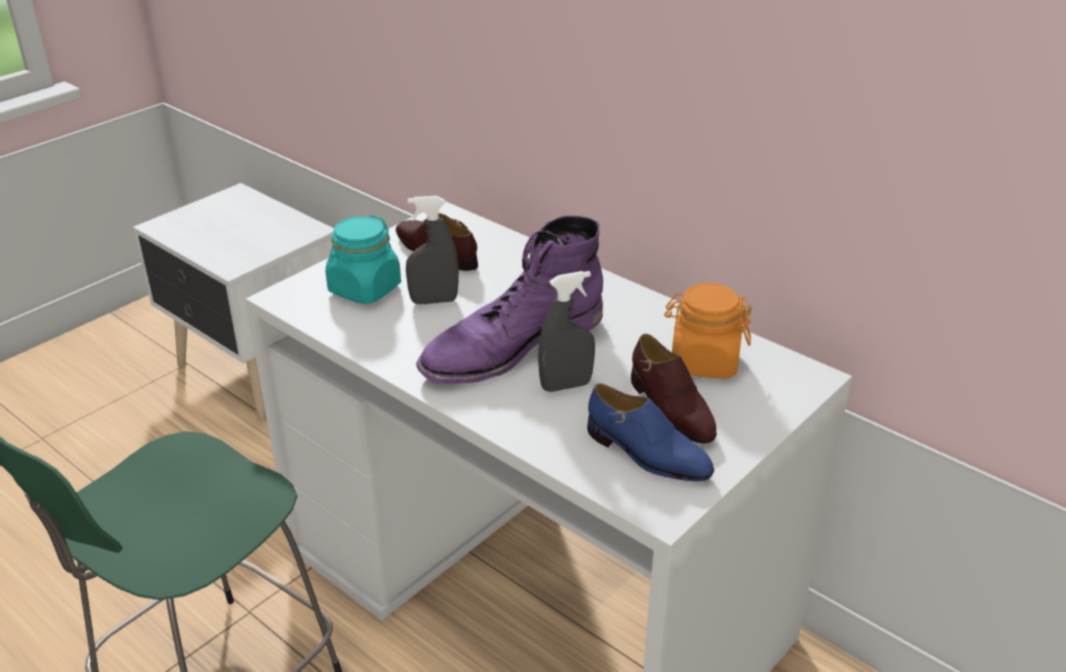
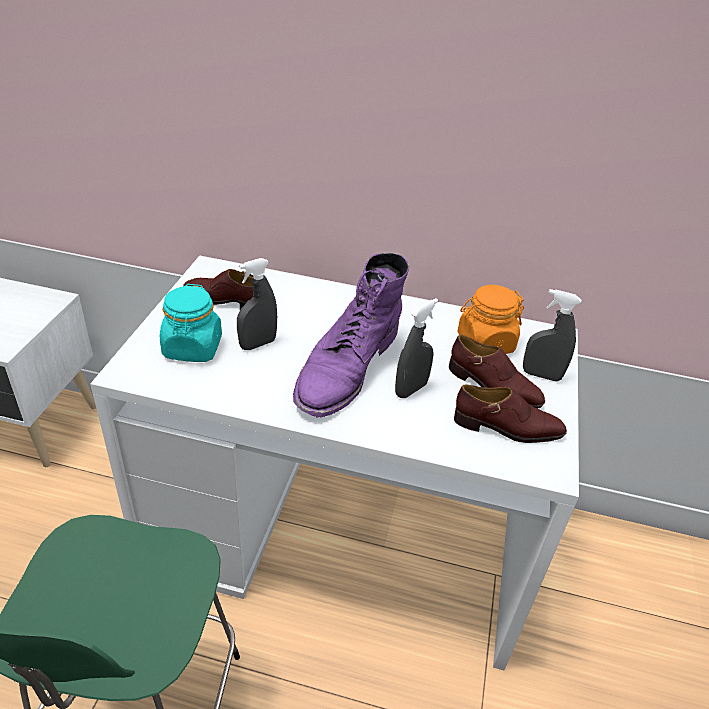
camera: 30 degrees left, 5 degrees up
blue shoe [587,383,714,482] -> brown shoe [454,384,567,443]
none -> grey spray bottle [523,289,581,382]

